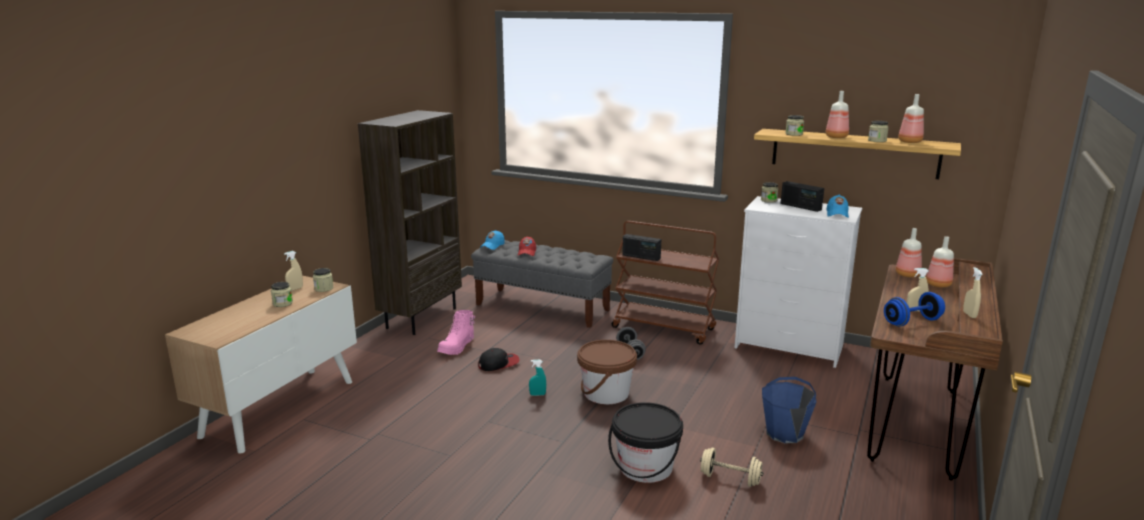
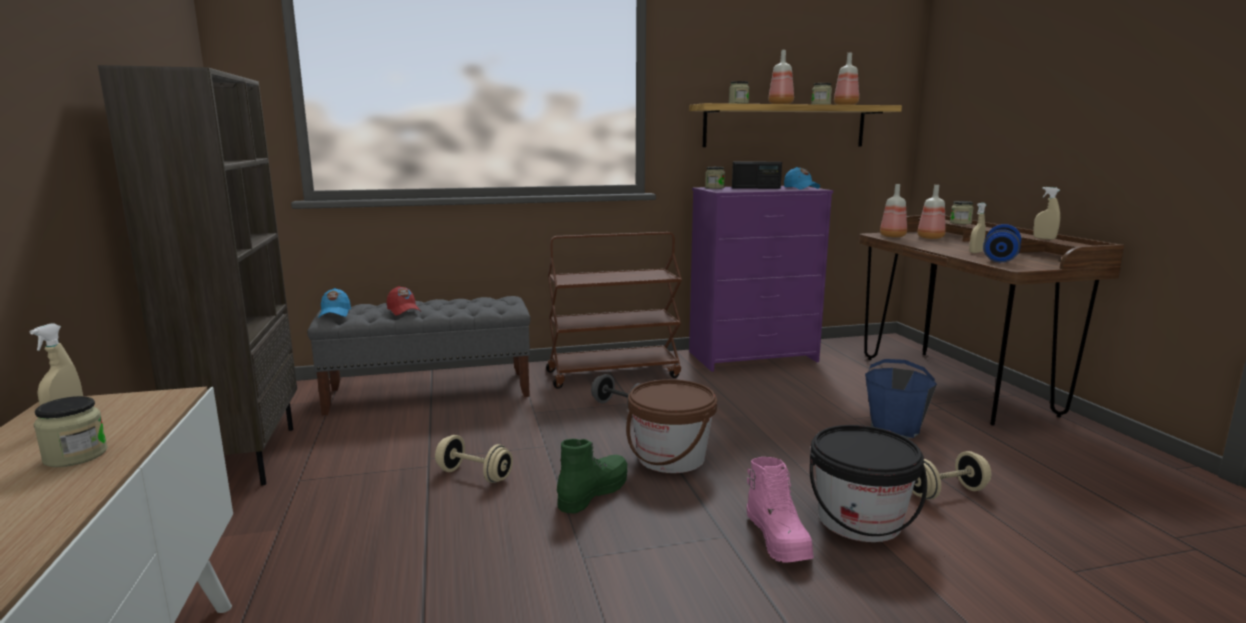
camera: 40 degrees left, 5 degrees down
jar [313,268,333,292] -> jar moved to [950,201,974,224]
pink boot [437,310,475,355] -> pink boot moved to [747,457,814,562]
cap [478,348,520,371] -> beige dumbbell [435,435,513,483]
turquoise spray bottle [529,360,546,396] -> green boot [557,439,627,513]
radio [622,234,661,261] -> none
white dresser [734,196,862,368] -> purple dresser [689,186,833,372]

